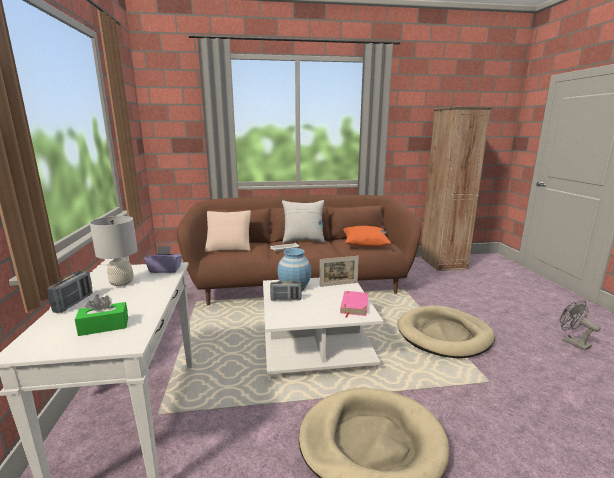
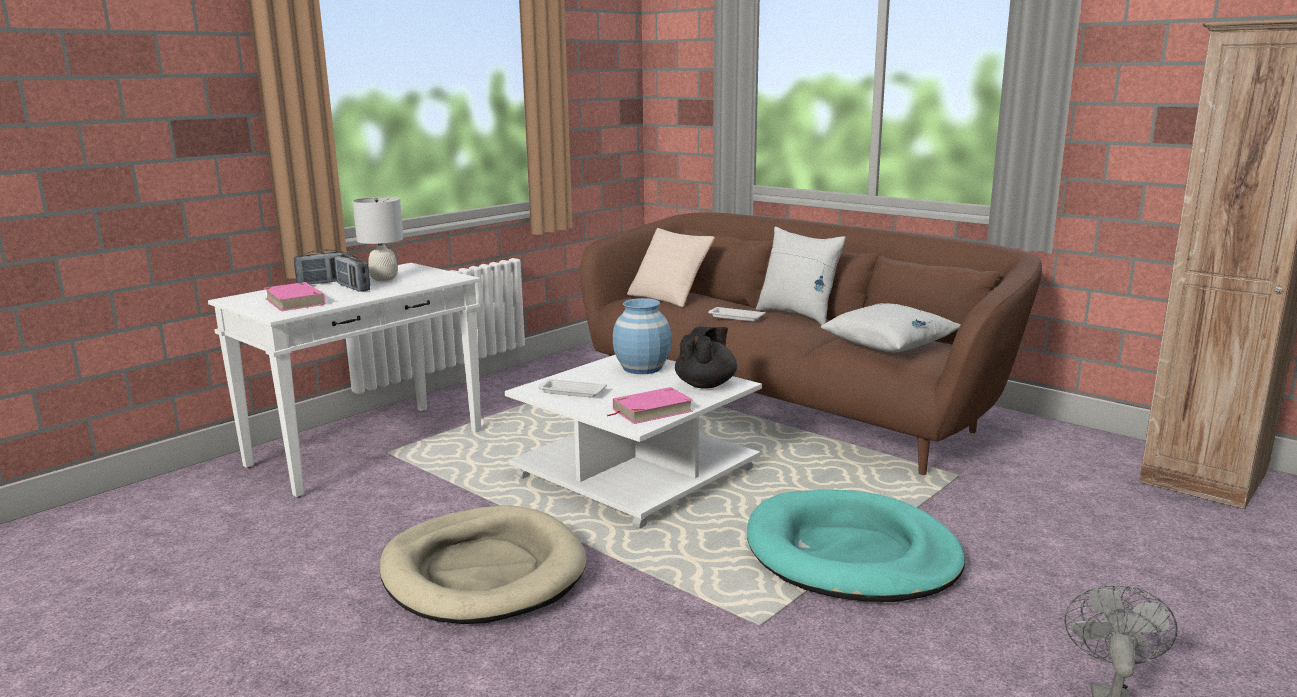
camera: 50 degrees right, 0 degrees up
green tissue box [75,294,128,336] -> pink book [264,282,325,311]
purple tissue box [144,246,182,273] -> none
radio [270,280,302,301] -> radio moved to [335,254,370,292]
picture frame [320,256,359,287] -> black teapot [675,327,737,389]
orange pillow [343,226,391,247] -> grey pillow [821,303,961,352]
beige dog bed [397,305,495,358] -> turquoise dog bed [747,489,965,602]
none -> white tray [538,379,607,398]

